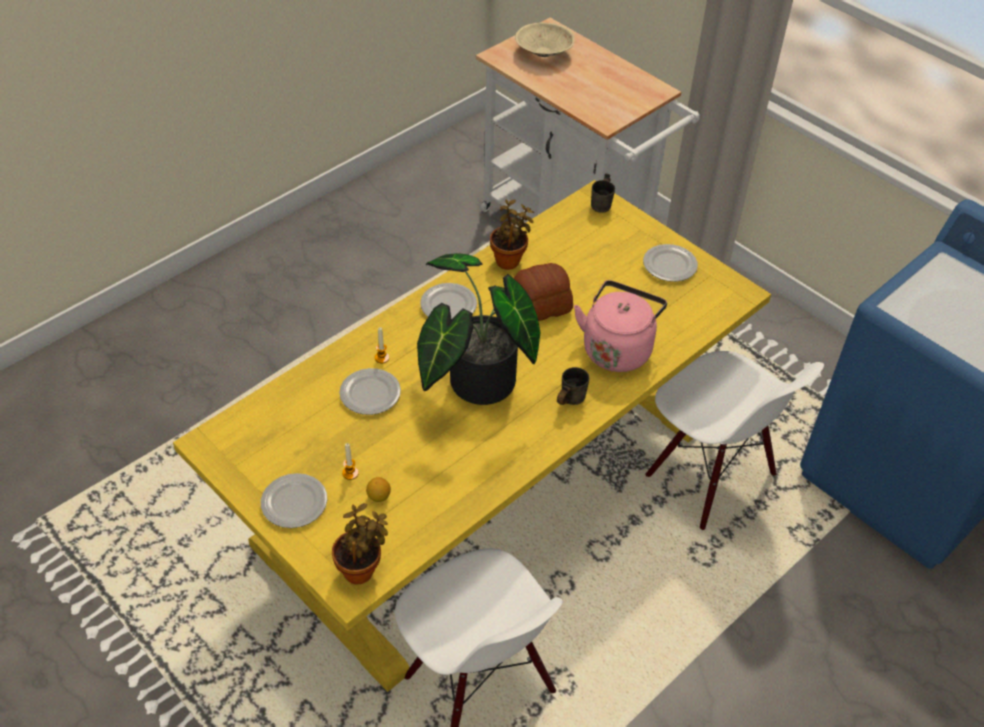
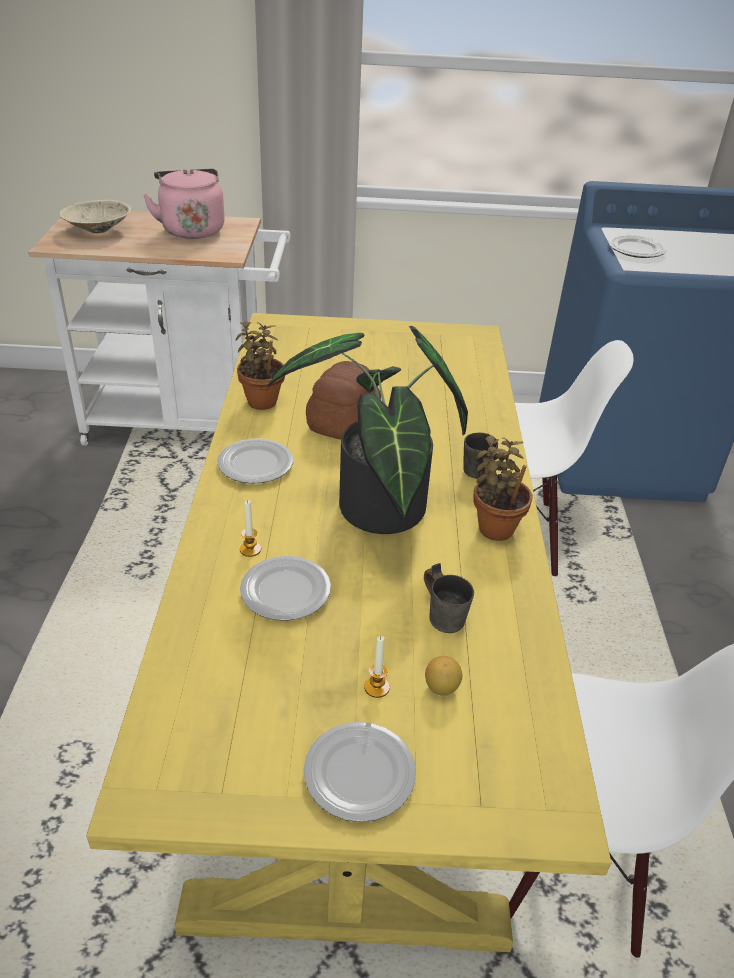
camera: 45 degrees left, 10 degrees down
potted plant [332,503,388,584] -> potted plant moved to [473,436,533,541]
pink kettle [574,280,667,372] -> pink kettle moved to [143,168,225,239]
grey mug [591,174,615,213] -> grey mug moved to [424,563,474,633]
plate [643,244,698,282] -> plate moved to [608,235,667,258]

